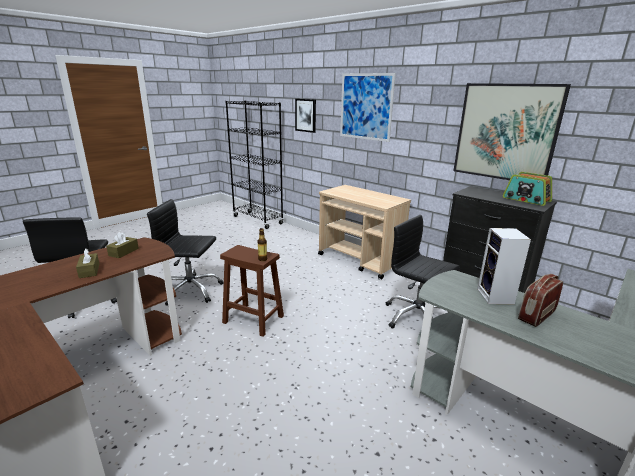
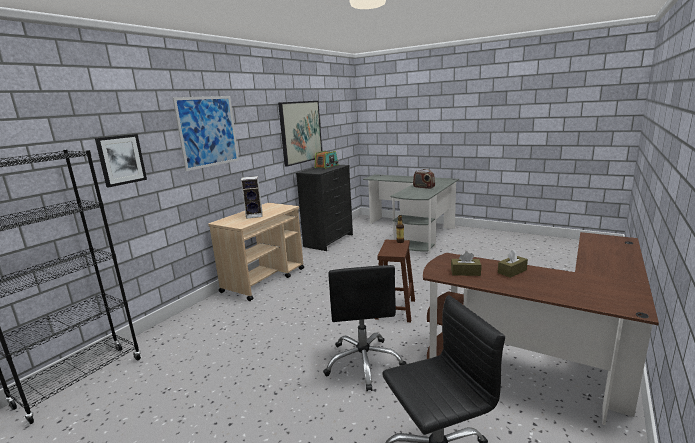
camera: 100 degrees left, 5 degrees down
black office chair [386,215,460,329] -> none
speaker [477,228,531,305] -> speaker moved to [241,176,263,219]

